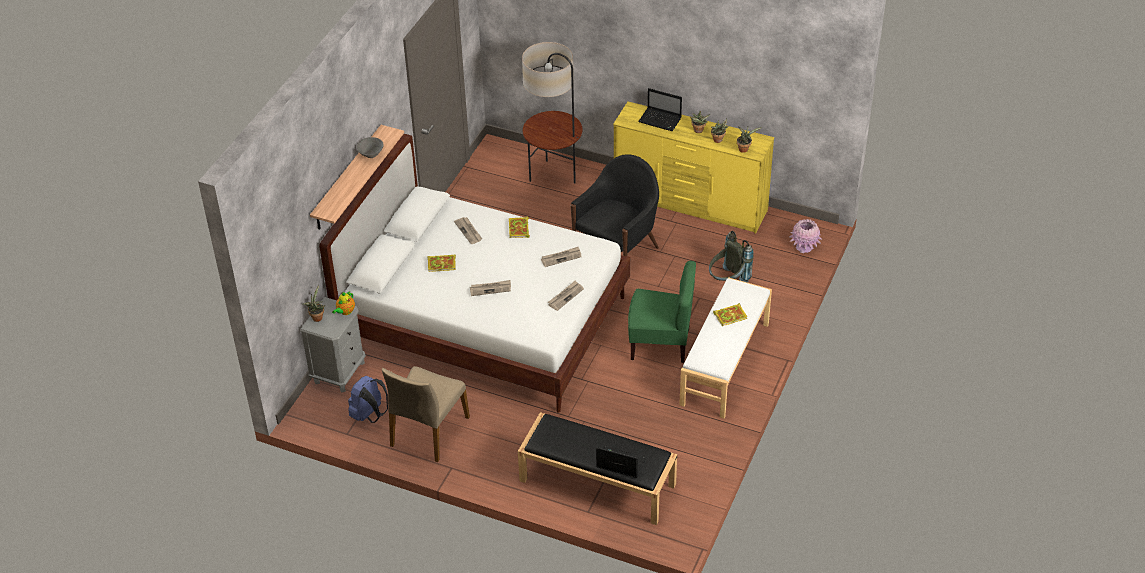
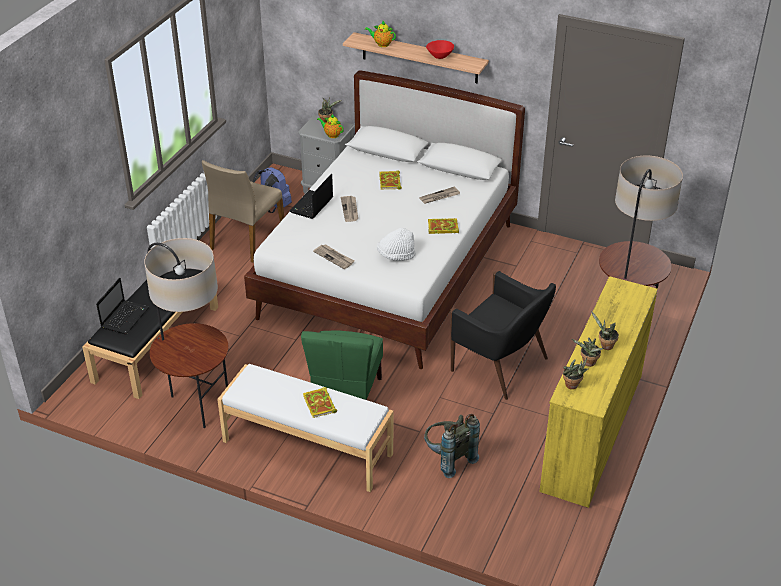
camera: 90 degrees right, 5 degrees down
grey bowl [357,137,384,158] -> red bowl [426,40,454,59]
beige chair [382,366,470,462] -> beige chair turned 90 degrees counterclockwise [202,160,284,263]
newspaper [541,246,582,267] -> white hat [377,228,416,261]
laptop [638,88,682,131] -> laptop moved to [290,174,333,219]
pink vase [790,219,822,253] -> none
none -> floor lamp [145,238,229,428]
none -> teapot [365,21,396,47]

